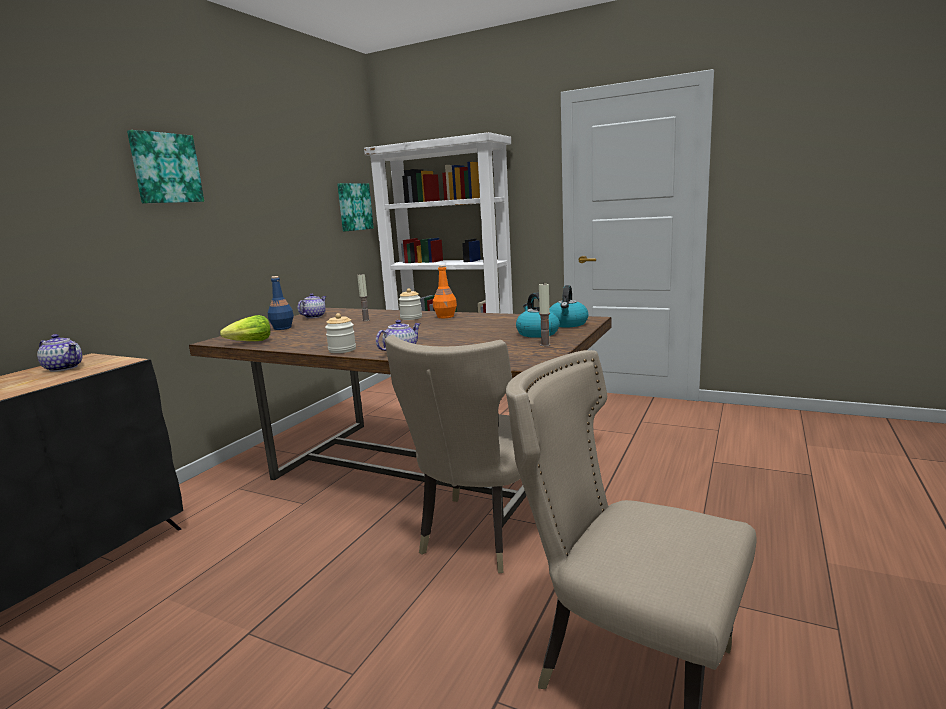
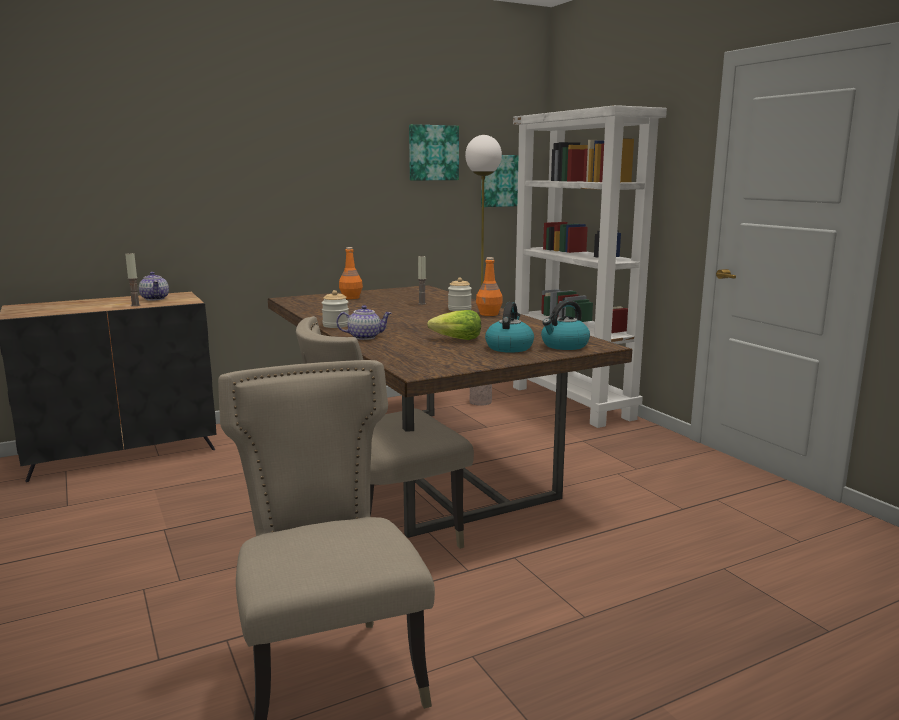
camera: 35 degrees right, 0 degrees up
picture [127,130,204,203] -> picture moved to [409,124,459,181]
lettuce [220,315,271,341] -> lettuce moved to [427,310,481,340]
blue bottle [268,276,294,330] -> orange bottle [339,247,363,299]
teapot [298,293,326,318] -> none
candle [539,282,551,346] -> candle moved to [125,253,140,306]
none -> floor lamp [465,135,502,406]

